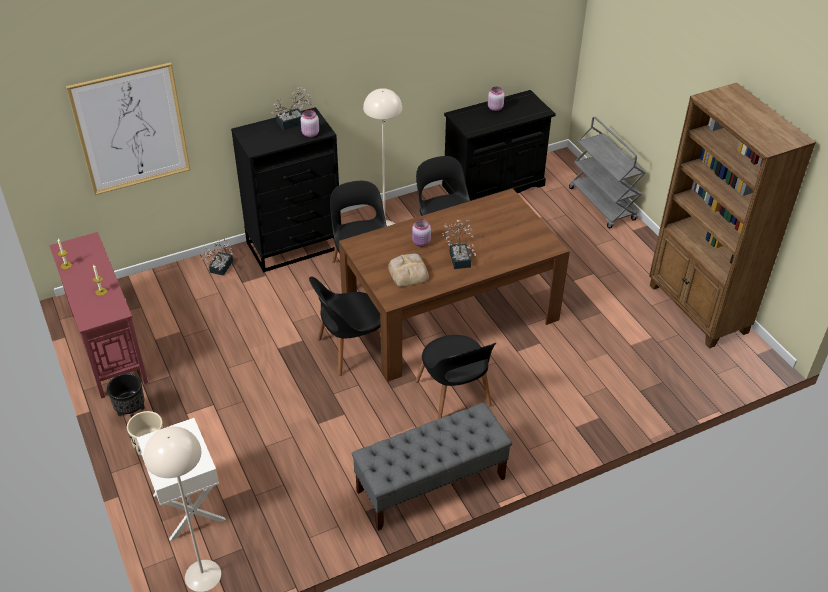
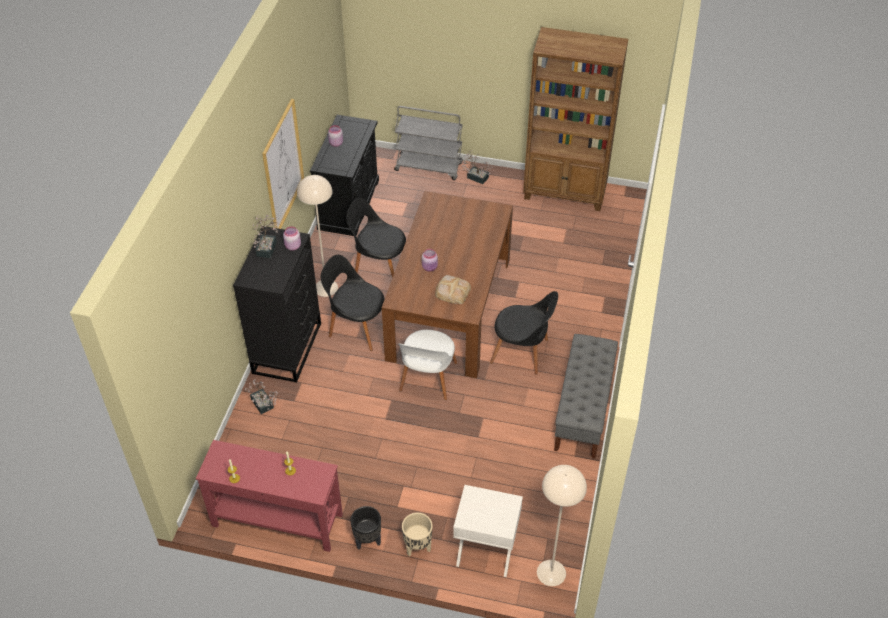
camera: 50 degrees left, 5 degrees up
picture [66,62,190,195] -> picture moved to [262,99,304,229]
black chair [309,276,381,376] -> white chair [398,330,457,400]
potted plant [442,220,476,269] -> potted plant moved to [461,150,492,184]

